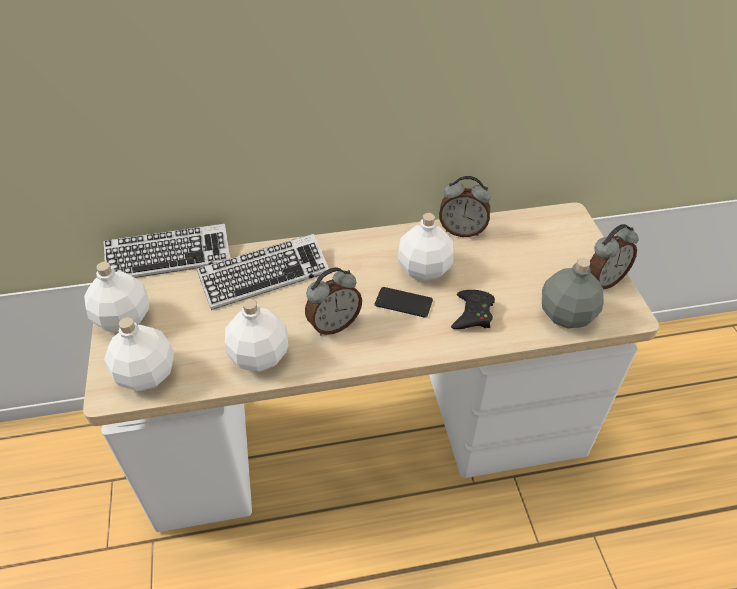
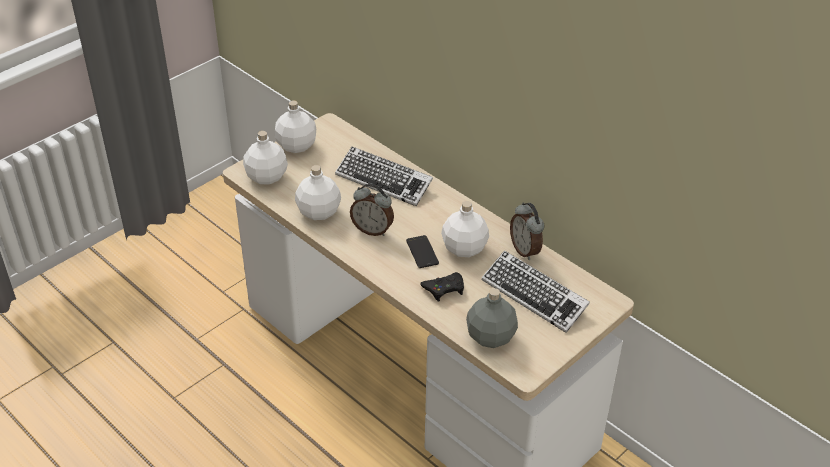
camera: 55 degrees right, 5 degrees down
keyboard [103,223,230,278] -> keyboard moved to [482,250,590,333]
alarm clock [590,224,639,289] -> none

